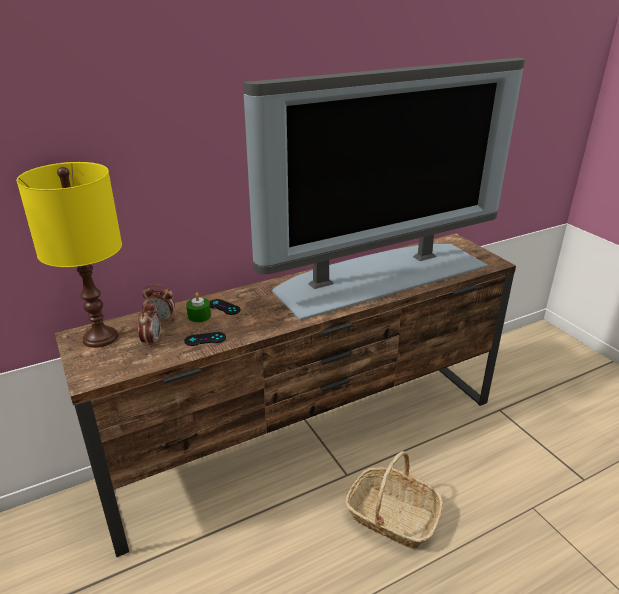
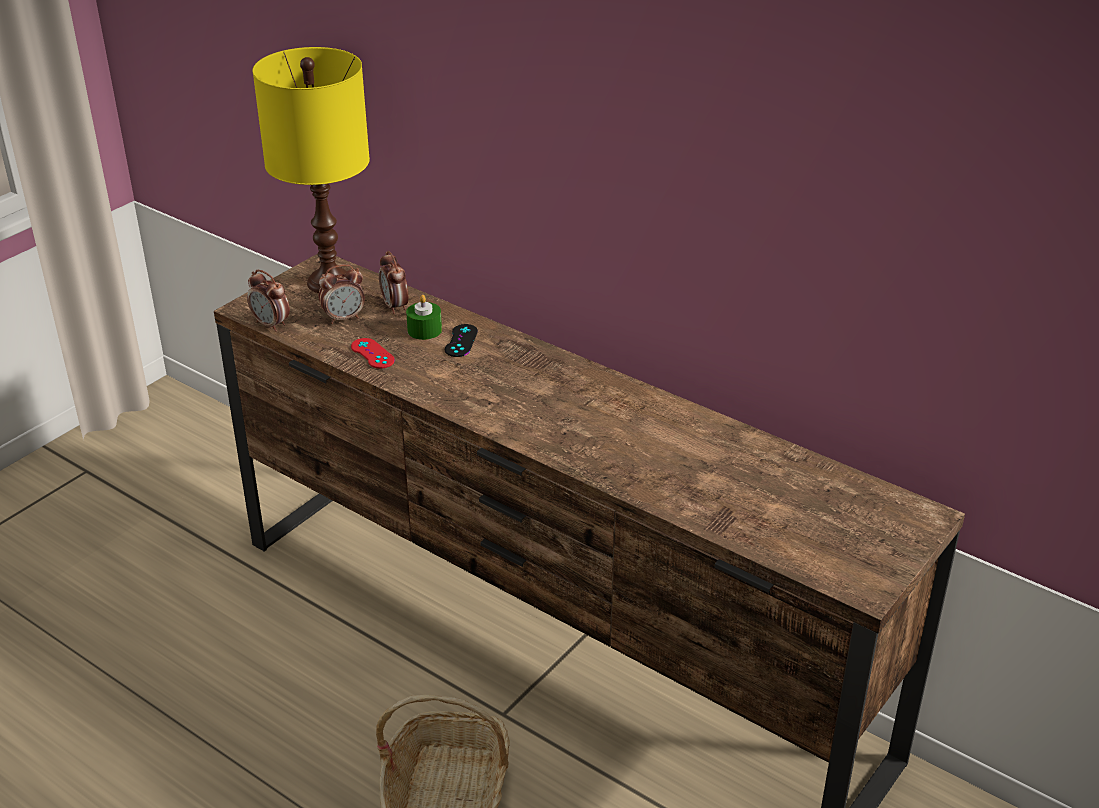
camera: 65 degrees right, 5 degrees up
black game controller [184,332,226,346] -> red game controller [351,338,395,369]
television [243,57,525,321] -> none
none -> alarm clock [247,270,290,332]

